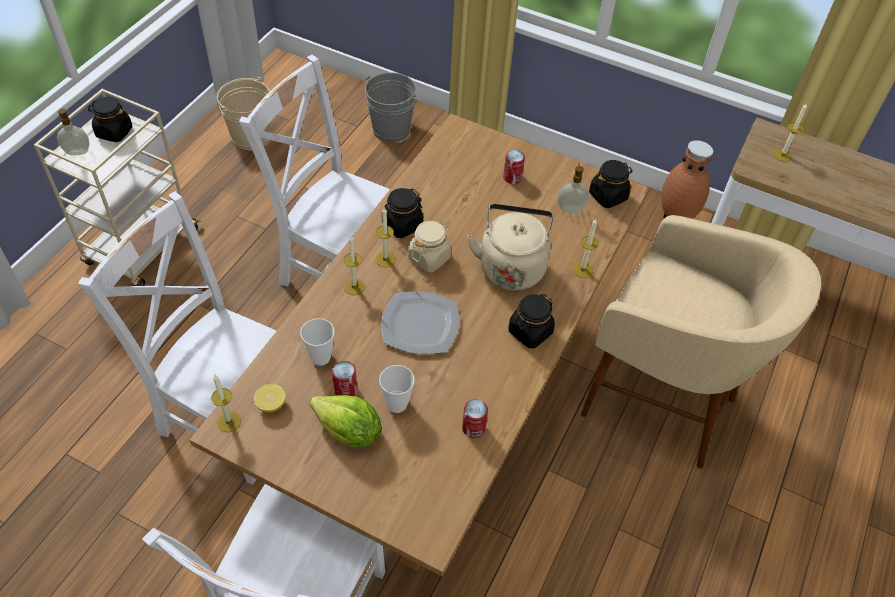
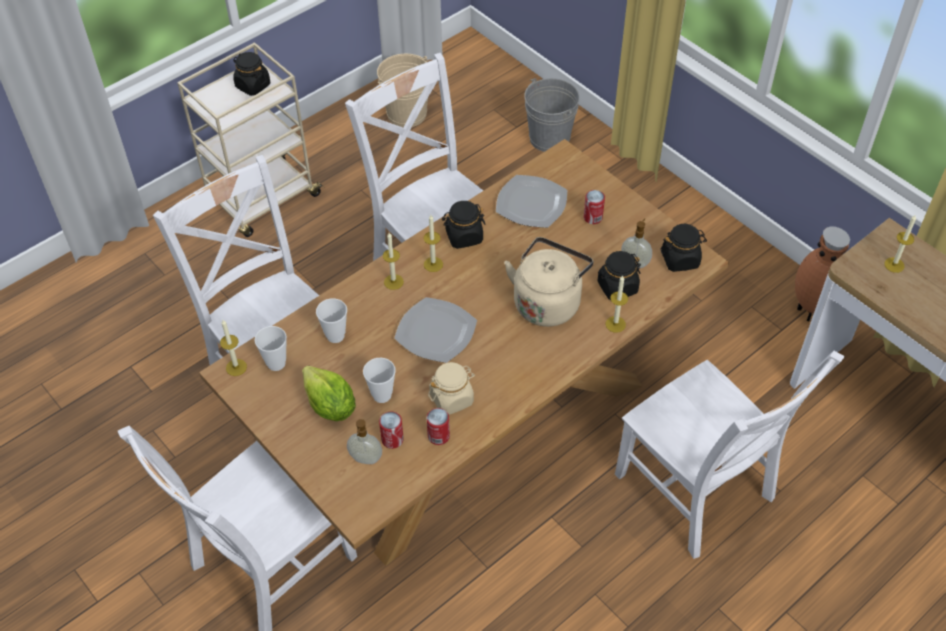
camera: 25 degrees right, 0 degrees up
soap dispenser [57,109,90,155] -> soap dispenser moved to [347,419,382,464]
lemon [254,384,285,412] -> cup [255,326,287,371]
can [332,361,357,396] -> can moved to [379,411,404,449]
beige jar [408,221,451,272] -> beige jar moved to [428,362,475,415]
black jar [508,294,555,348] -> black jar moved to [598,251,641,300]
beige stool [581,215,821,469] -> white chair [615,351,845,559]
none -> plate [496,175,567,228]

